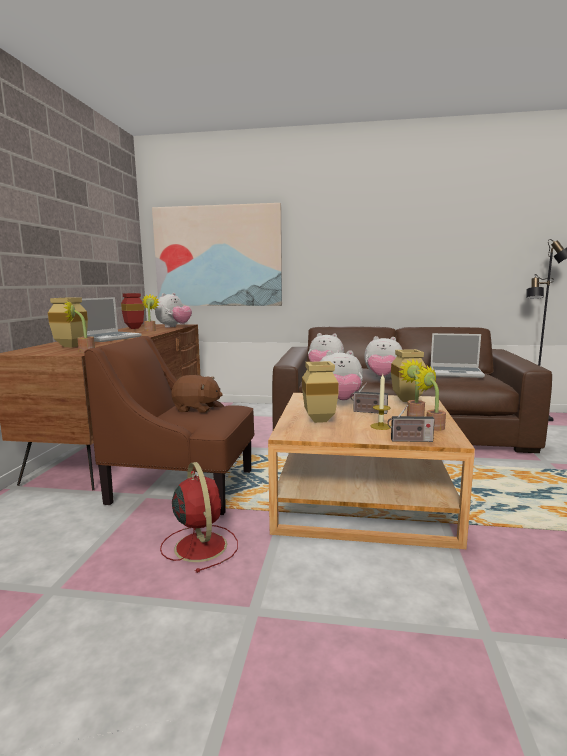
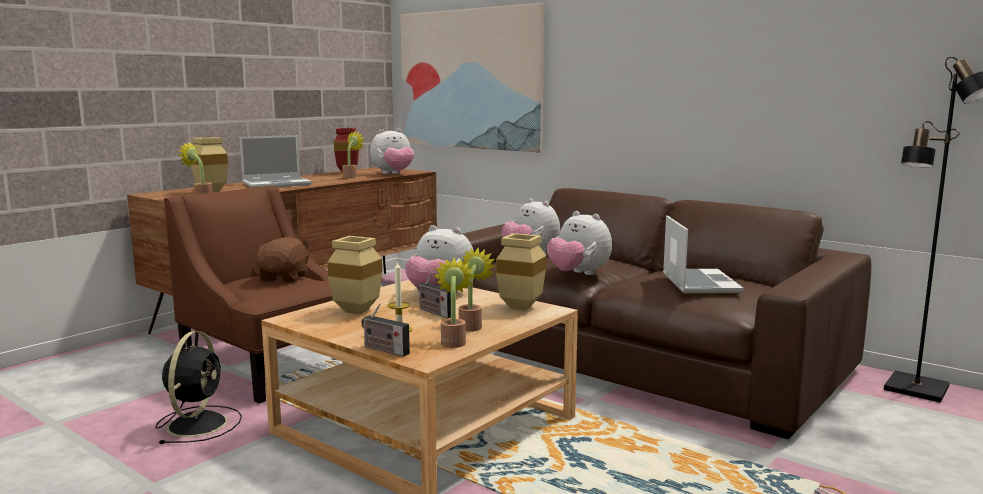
camera: 30 degrees right, 0 degrees up
red fan [160,462,238,573] -> black fan [156,331,242,444]
brown plush toy [171,375,223,413] -> brown plush toy turned 120 degrees counterclockwise [256,237,311,282]
laptop [430,333,485,378] -> laptop turned 135 degrees counterclockwise [663,216,744,293]

